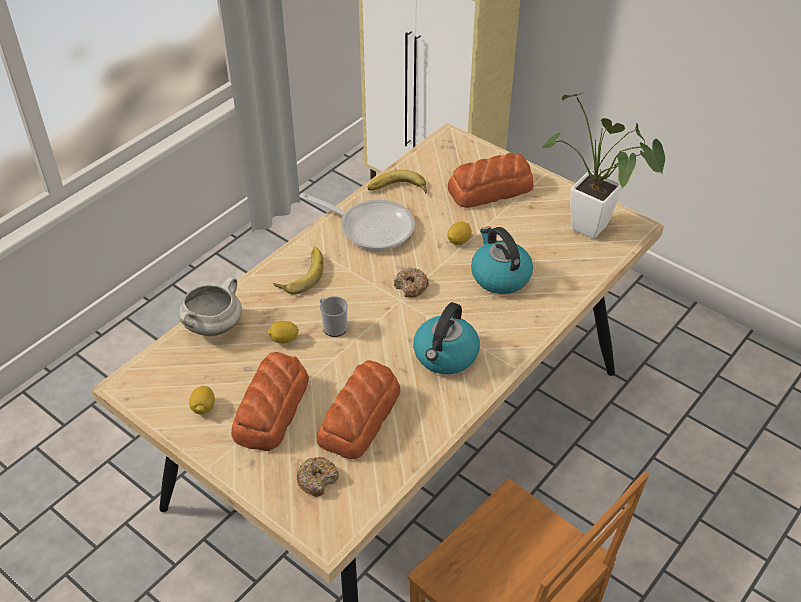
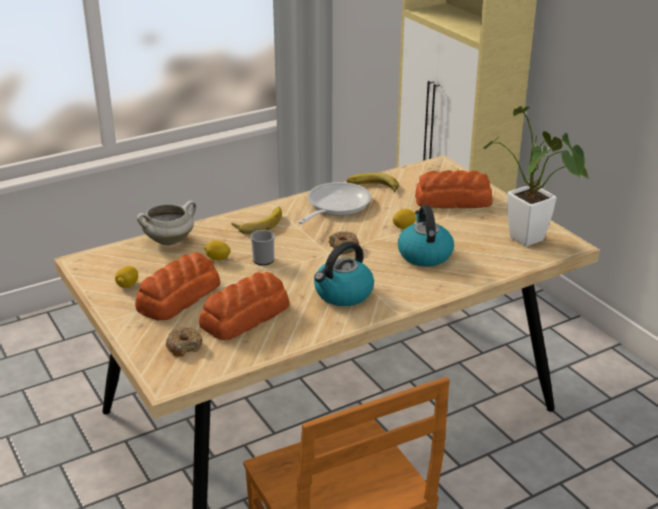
camera: 20 degrees right, 15 degrees down
frying pan [300,193,415,251] -> frying pan turned 105 degrees counterclockwise [298,182,371,224]

